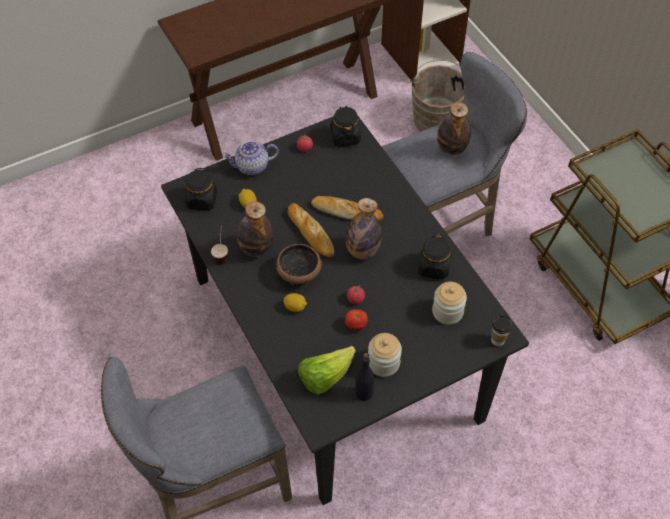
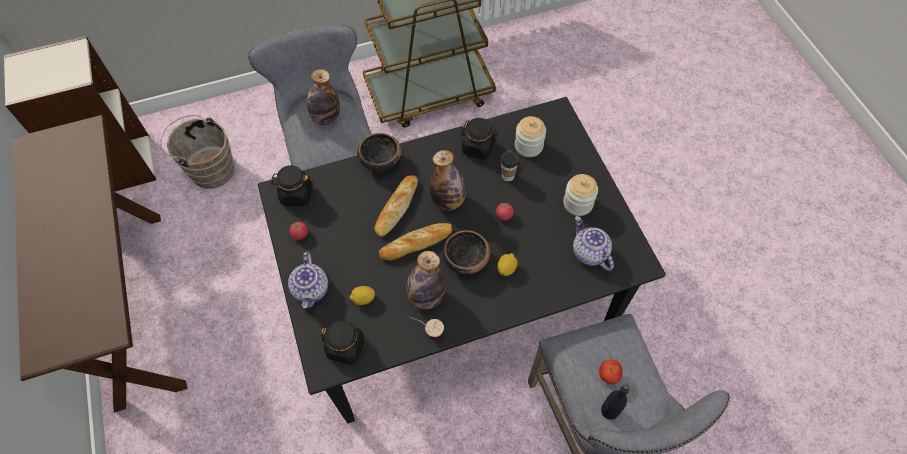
camera: 80 degrees left, 5 degrees up
lettuce [298,346,356,395] -> teapot [573,216,614,271]
tomato [345,309,368,331] -> tomato moved to [599,360,622,384]
black bottle [355,353,374,401] -> black bottle moved to [601,384,630,420]
cup [491,315,512,346] -> cup moved to [500,151,519,181]
none -> bowl [357,133,401,173]

